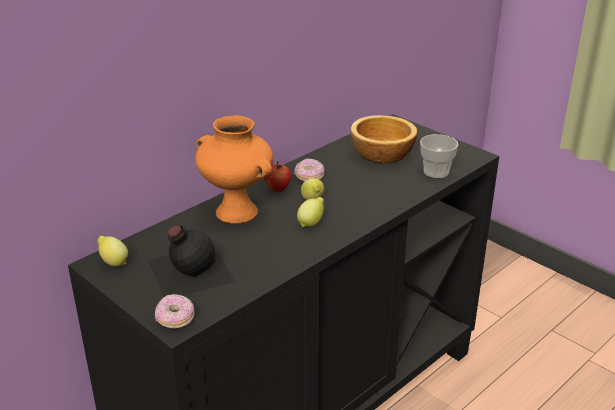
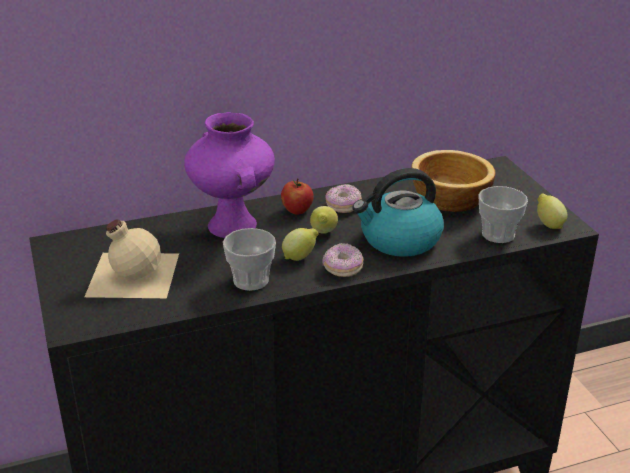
camera: 25 degrees right, 0 degrees up
lemon [97,236,128,267] -> lemon moved to [537,193,568,229]
black bottle [147,226,235,297] -> beige bottle [85,220,179,298]
donut [155,294,195,329] -> donut moved to [322,243,363,277]
orange vase [195,115,273,224] -> purple vase [184,112,275,238]
none -> cup [223,228,276,291]
none -> kettle [352,168,444,257]

